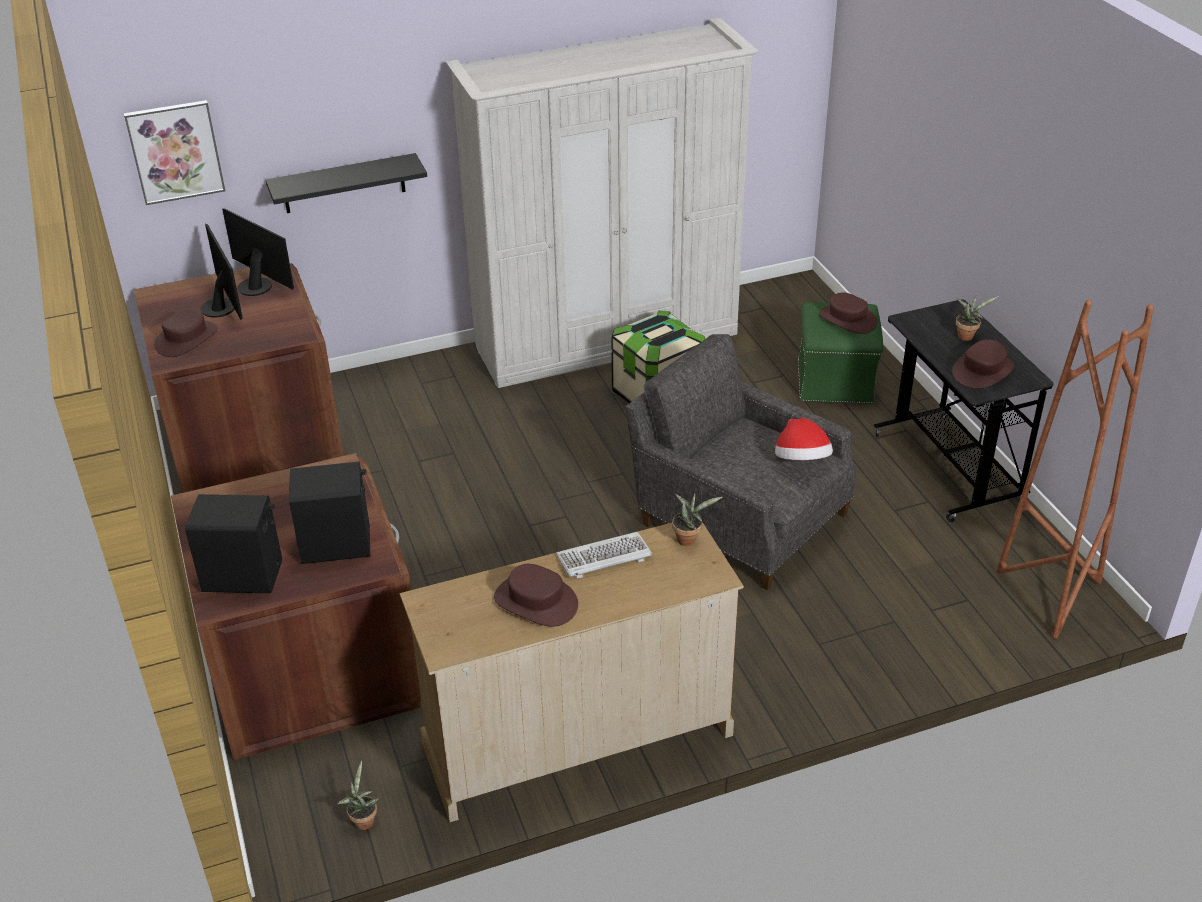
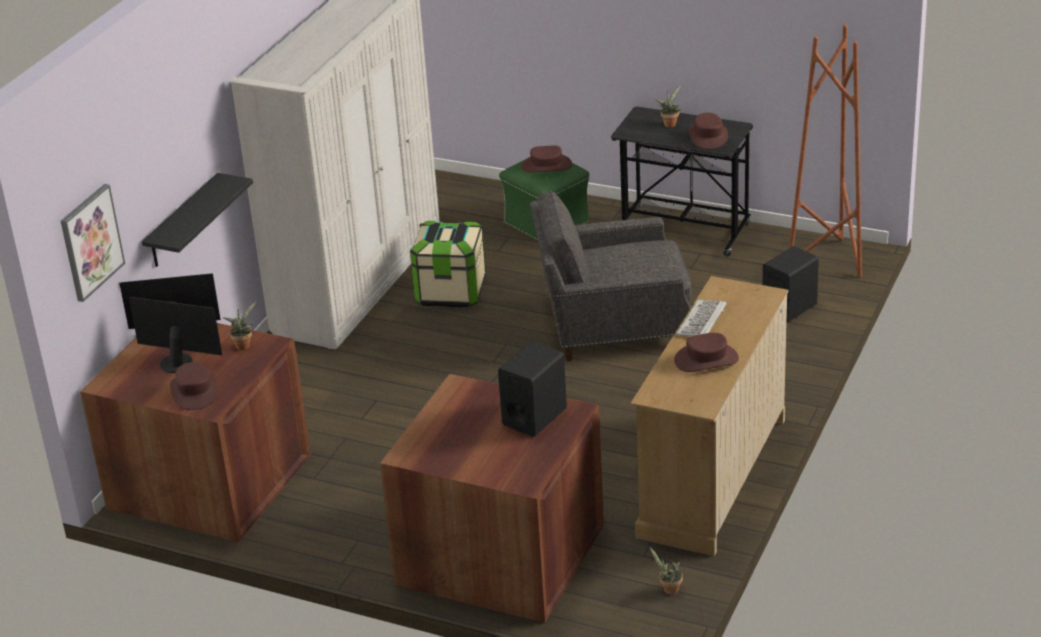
camera: 45 degrees left, 5 degrees down
black speaker [185,494,282,593] -> black speaker moved to [763,246,819,323]
potted plant [672,493,722,546] -> potted plant moved to [223,302,256,350]
hat [775,418,833,460] -> none

